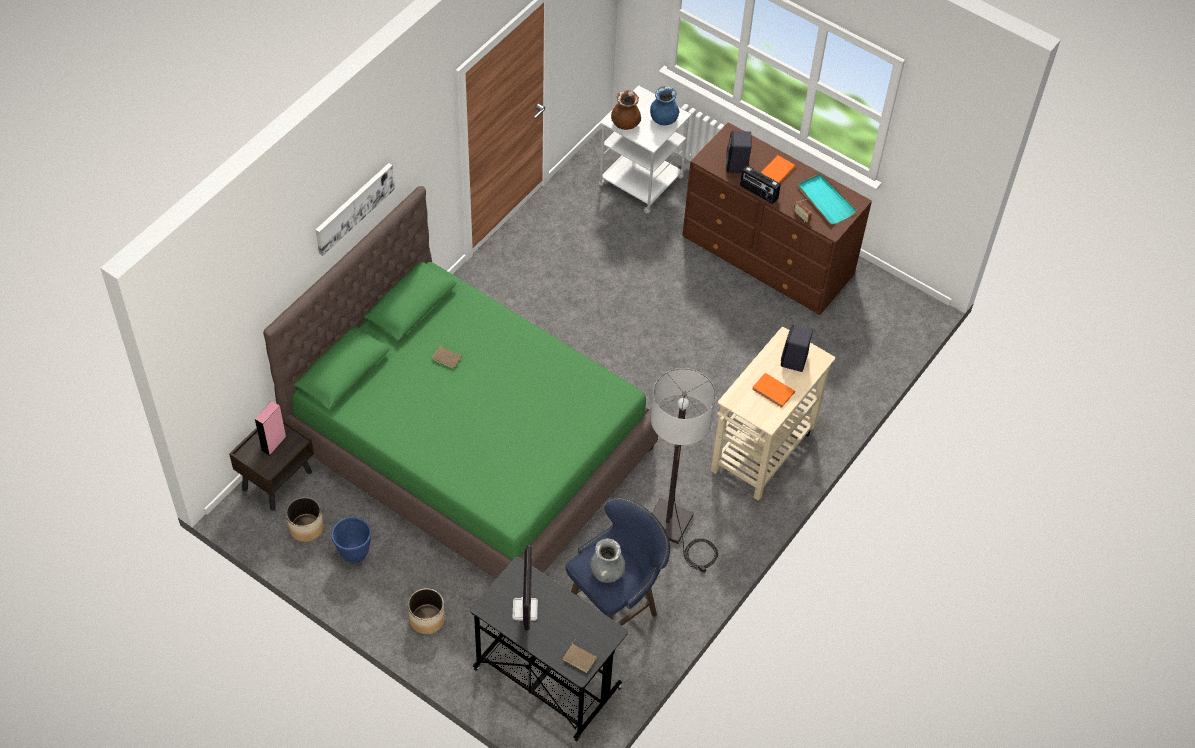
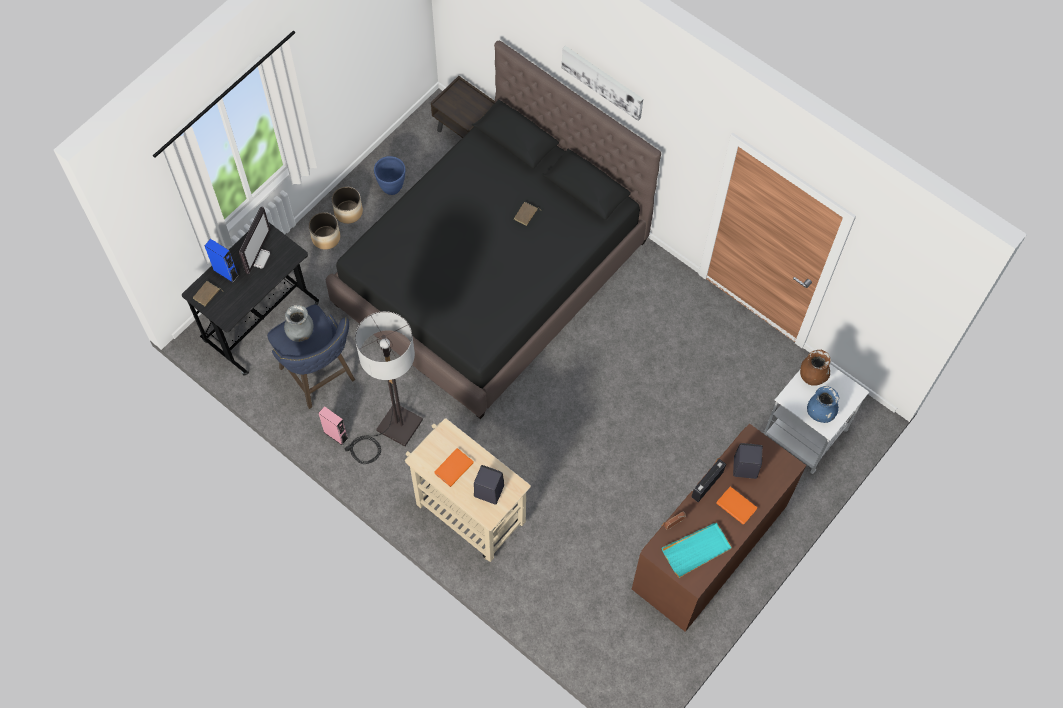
camera: 95 degrees right, 10 degrees up
pink speaker [255,401,286,456] -> pink speaker moved to [318,406,348,446]
green bed [263,186,658,579] -> black bed [326,41,661,419]
planter [286,497,324,542] -> planter moved to [332,186,363,224]
monitor [513,546,538,631] -> monitor turned 75 degrees counterclockwise [239,207,271,274]
none -> blue speaker [204,239,239,283]

